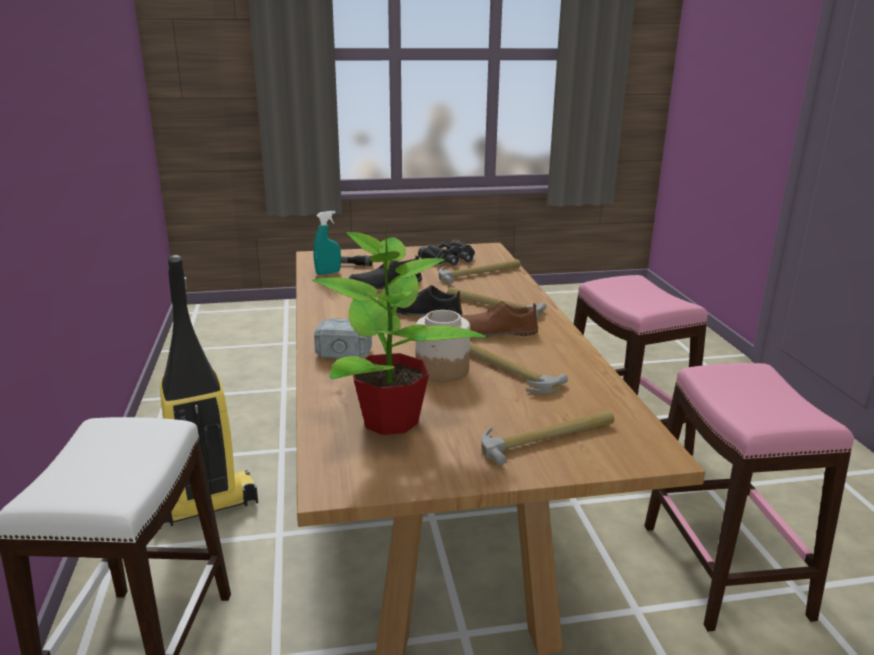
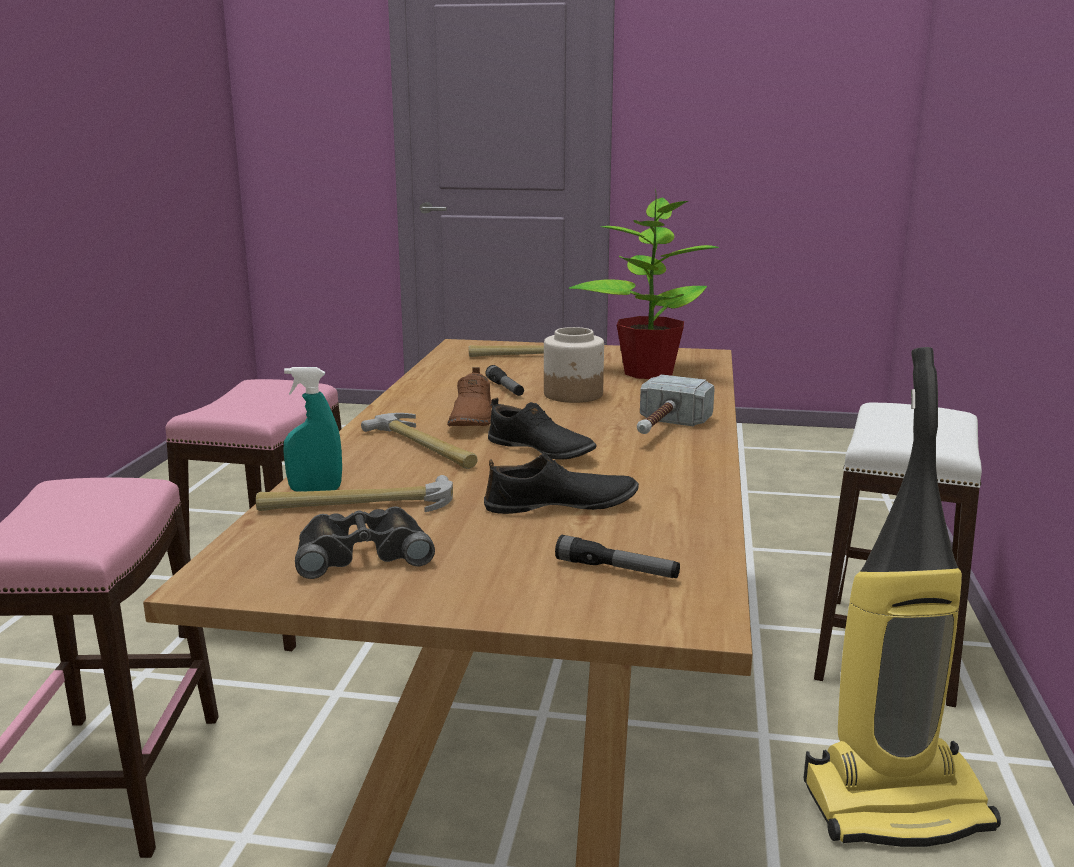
camera: 160 degrees left, 5 degrees down
turquoise spray bottle [313,211,341,275] -> turquoise spray bottle moved to [283,367,342,492]
brown shoe [460,301,538,336] -> brown shoe turned 75 degrees clockwise [447,367,492,426]
hammer [470,342,568,393] -> flashlight [485,365,524,396]

